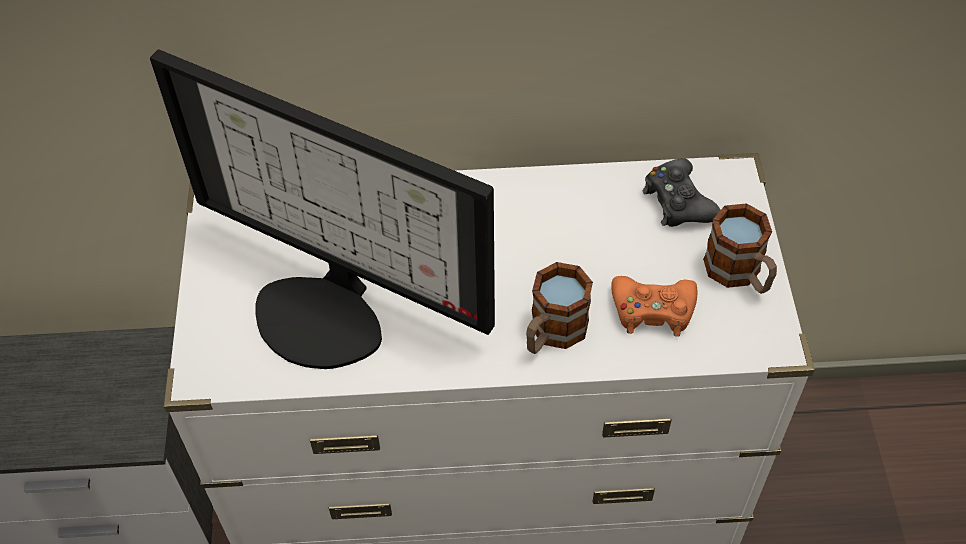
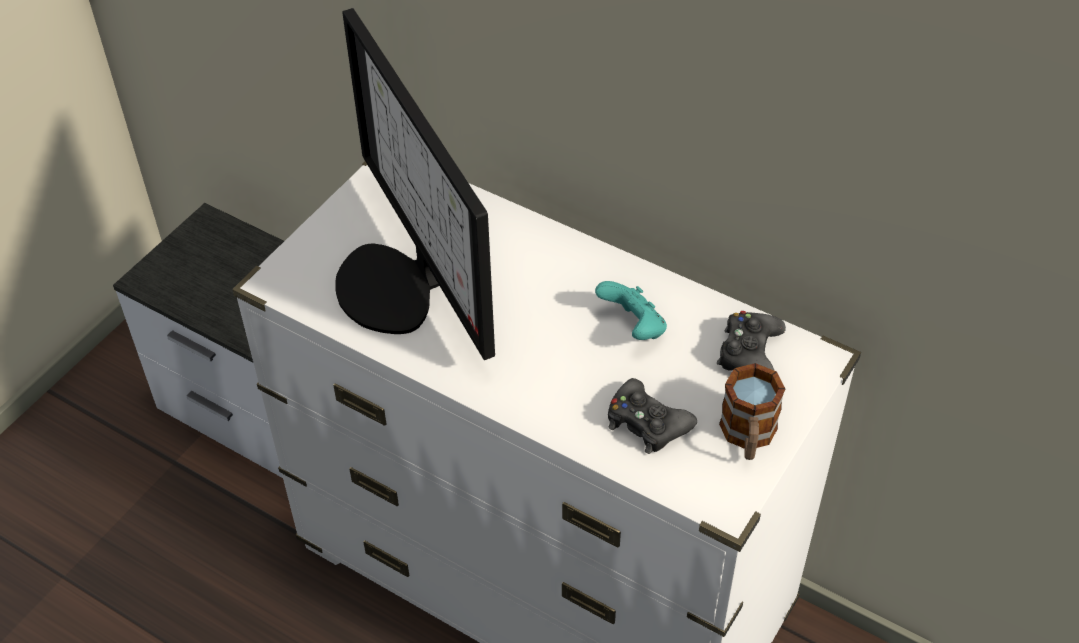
camera: 35 degrees right, 5 degrees down
mug [526,262,593,354] -> none
orange game controller [611,276,697,337] -> black game controller [608,378,697,454]
none -> turquoise game controller [595,281,667,340]

